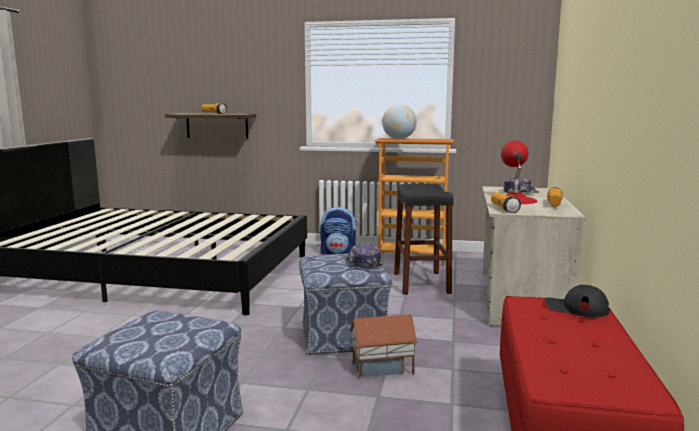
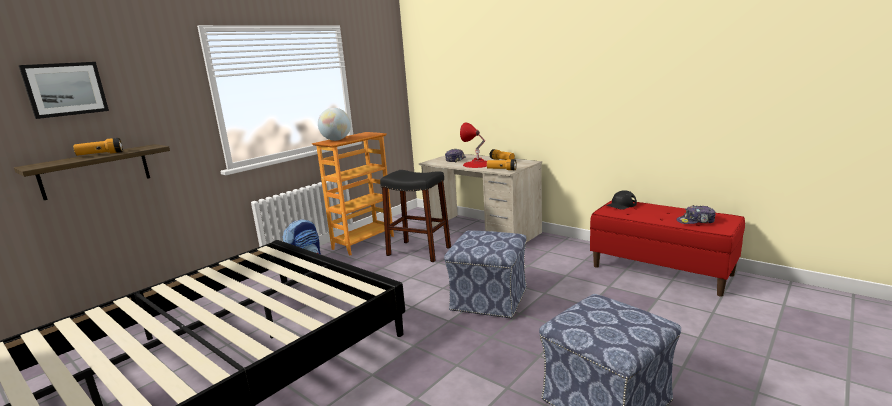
camera: 60 degrees left, 5 degrees up
cap [345,244,382,268] -> cap moved to [676,205,716,224]
toy house [349,314,418,378] -> none
none -> picture [19,62,109,119]

